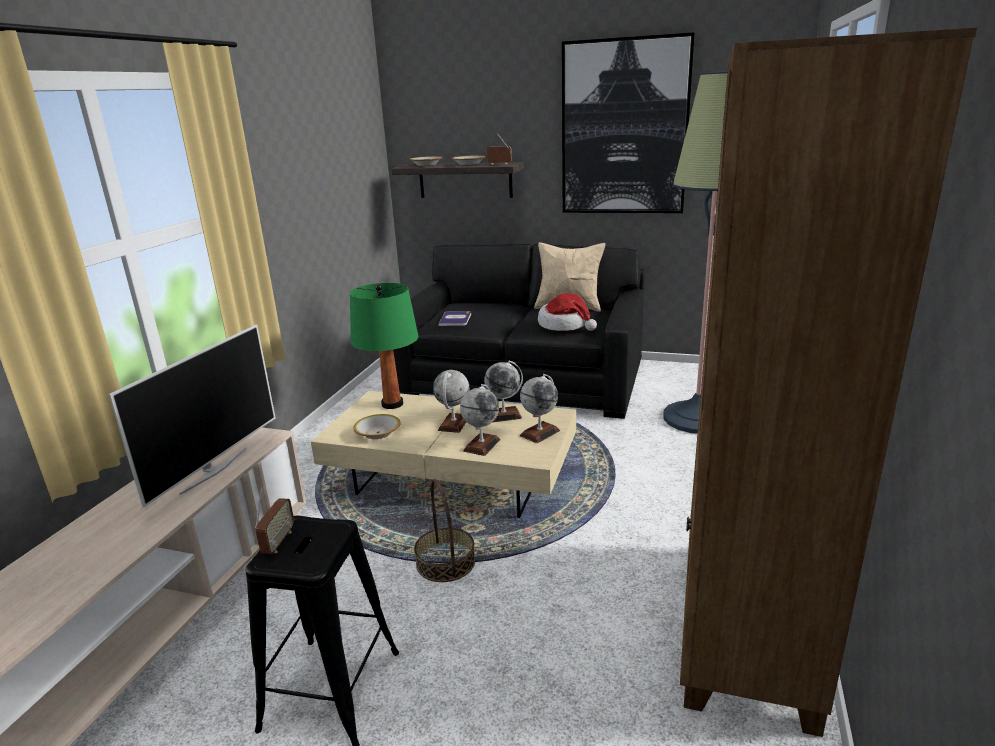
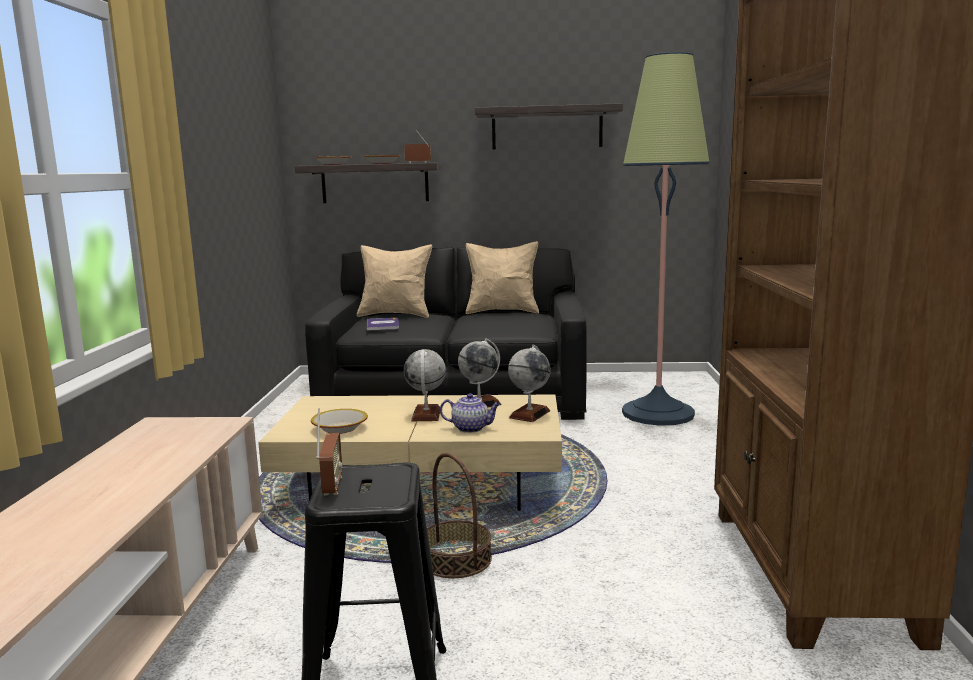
camera: 15 degrees left, 10 degrees down
television [109,325,276,508] -> none
green table lamp [350,283,418,409] -> none
globe [460,384,500,456] -> teapot [440,393,501,433]
hat [538,293,597,331] -> none
picture [562,32,695,213] -> shelf [475,103,623,150]
none -> beige pillow [357,244,432,318]

